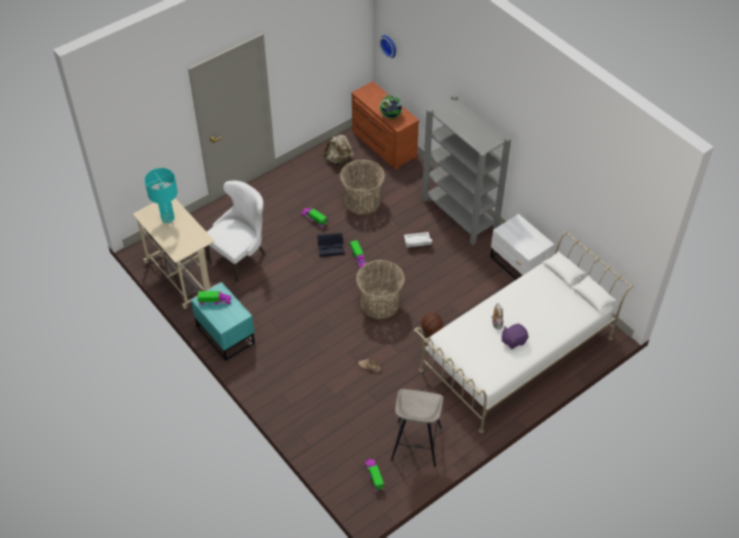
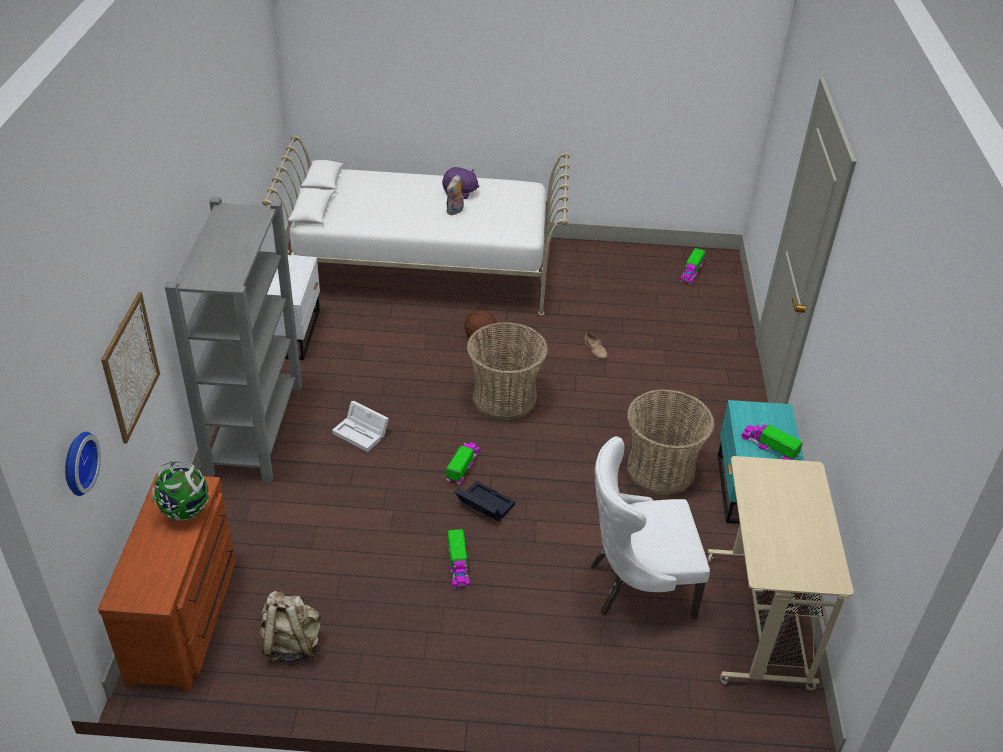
camera: 140 degrees left, 10 degrees down
turquoise table lamp [145,168,178,223] -> none
basket [340,159,385,215] -> basket moved to [627,389,715,495]
grey stool [391,389,443,467] -> none
none -> picture [101,292,160,444]

